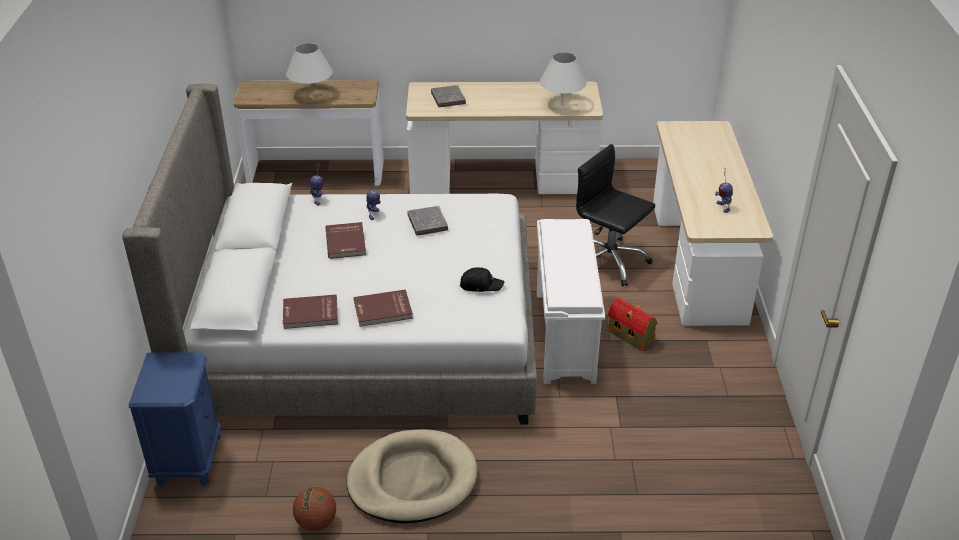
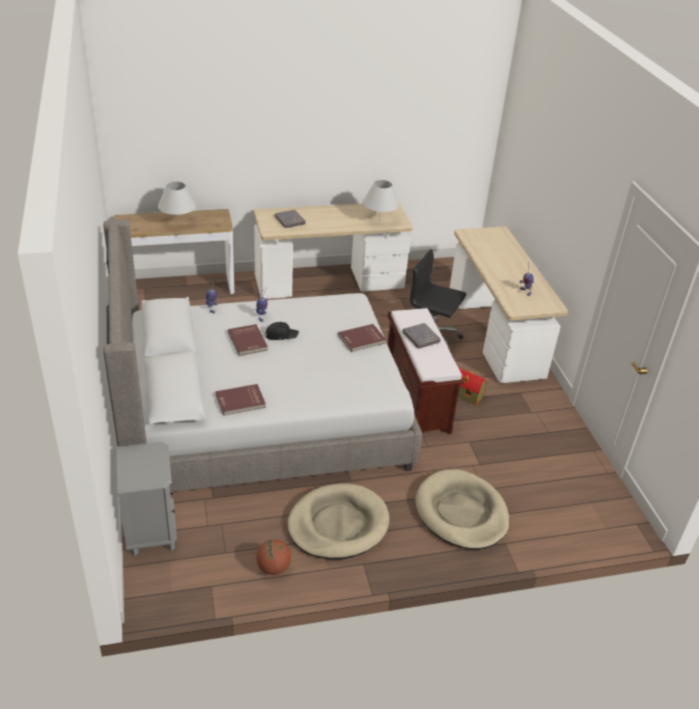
camera: 15 degrees left, 0 degrees up
blue nightstand [129,352,221,487] -> grey nightstand [117,442,177,556]
red book [354,289,413,327] -> red book moved to [338,324,386,352]
grey book [408,206,448,236] -> grey book moved to [402,323,441,349]
black cap [460,268,504,292] -> black cap moved to [266,322,299,340]
white bench [537,219,605,384] -> brown bench [387,308,464,434]
none -> beige dog bed [415,469,509,550]

